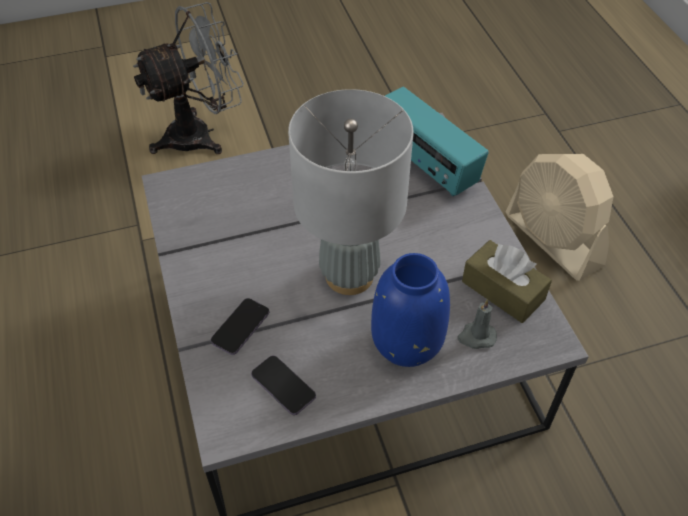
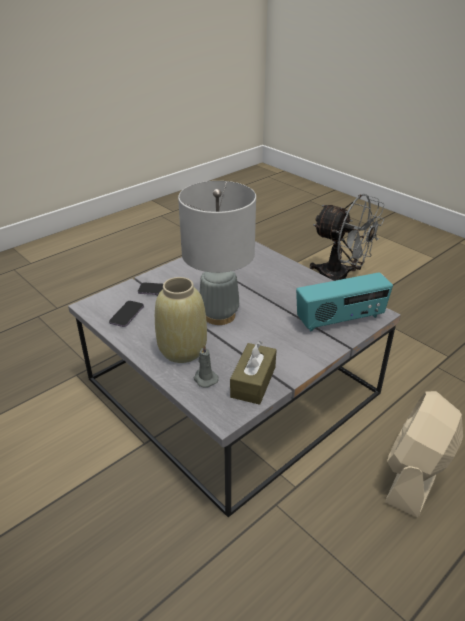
camera: 65 degrees right, 15 degrees down
blue vase [371,253,450,367] -> beige vase [155,277,207,363]
radio [385,87,488,196] -> radio turned 135 degrees counterclockwise [296,272,393,331]

